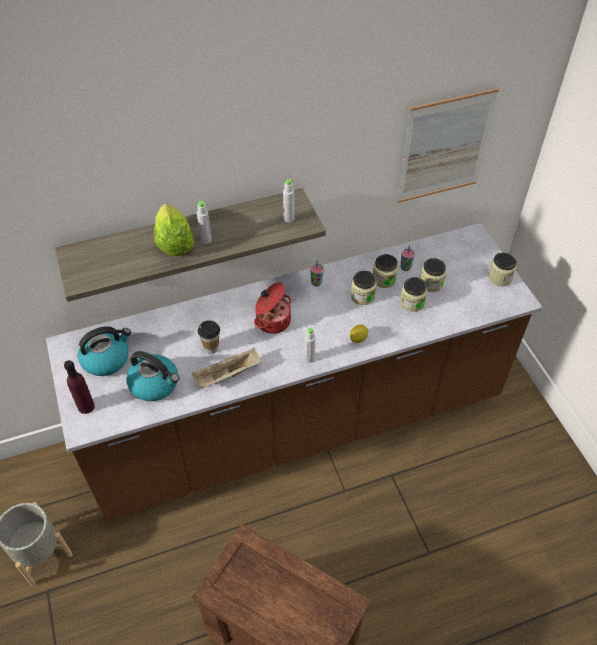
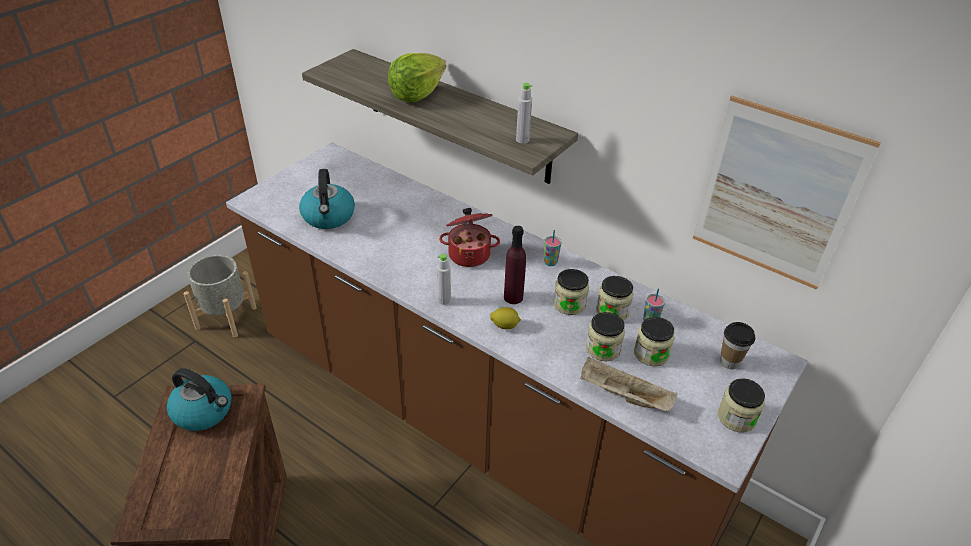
camera: 55 degrees right, 10 degrees down
purple bottle [64,360,95,414] -> purple bottle moved to [504,226,526,304]
kettle [78,326,131,376] -> kettle moved to [167,368,232,431]
beige tray [191,348,261,389] -> beige tray moved to [580,357,678,411]
grey bottle [197,201,212,244] -> none
cup [198,320,220,354] -> cup moved to [720,322,755,369]

